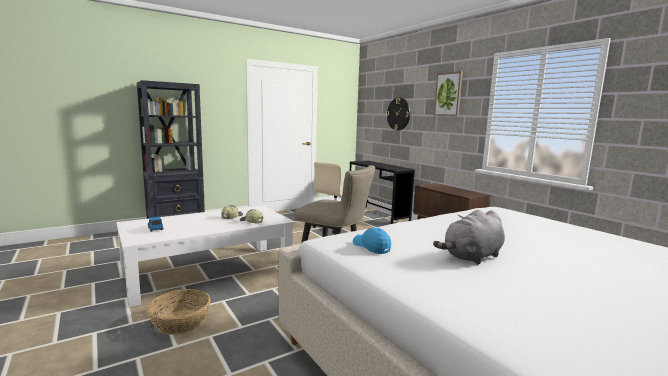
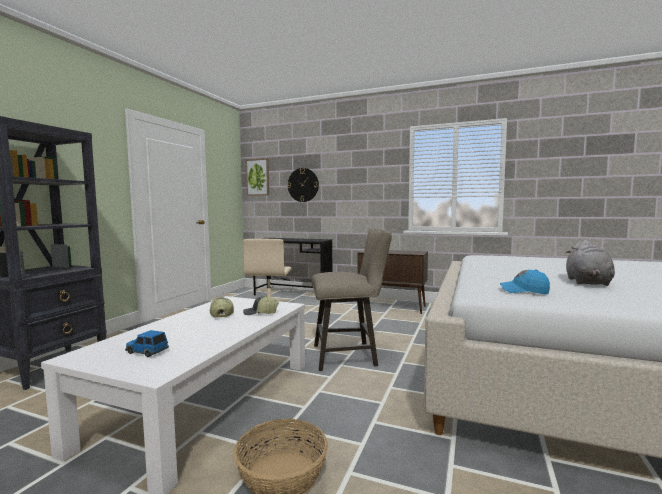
camera: 35 degrees left, 5 degrees down
picture [434,71,463,116] -> picture moved to [246,158,269,196]

